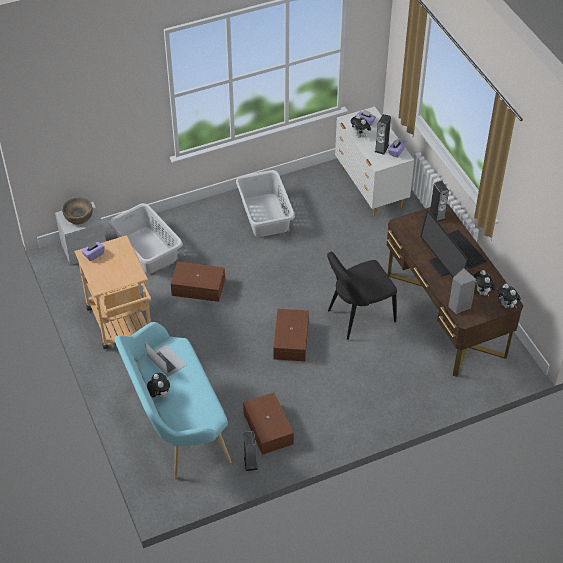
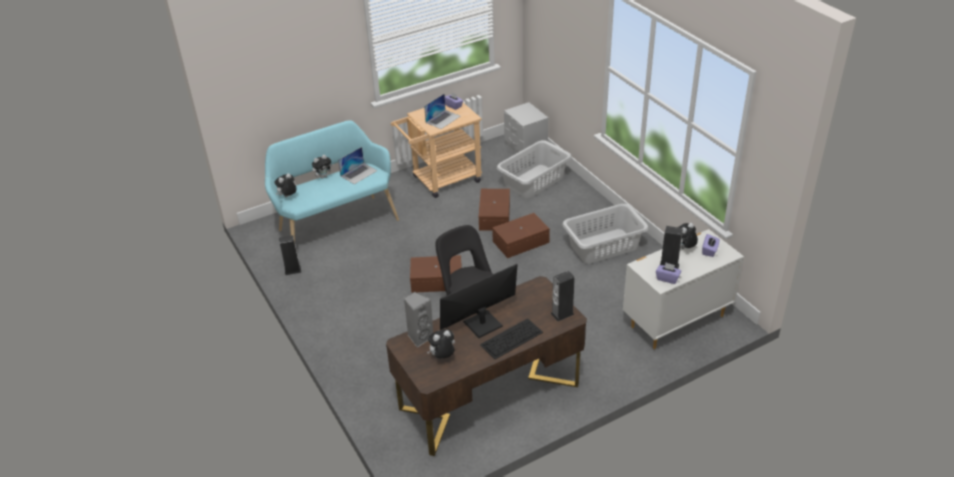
camera: 85 degrees right, 10 degrees down
brown bowl [62,198,93,224] -> none
brown storage box [243,392,294,455] -> brown storage box moved to [492,213,550,258]
plush toy [497,284,521,308] -> plush toy moved to [274,173,297,197]
none -> laptop [424,94,460,129]

